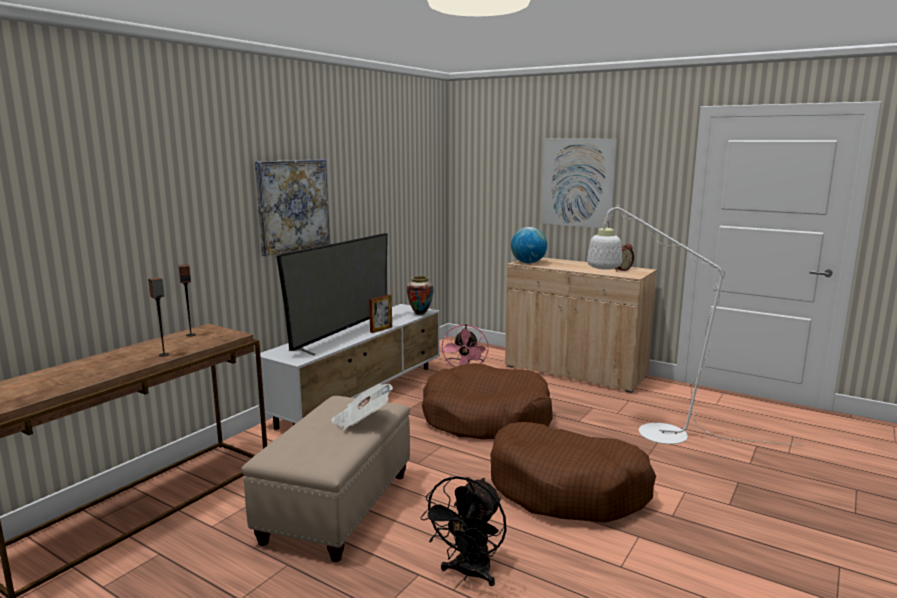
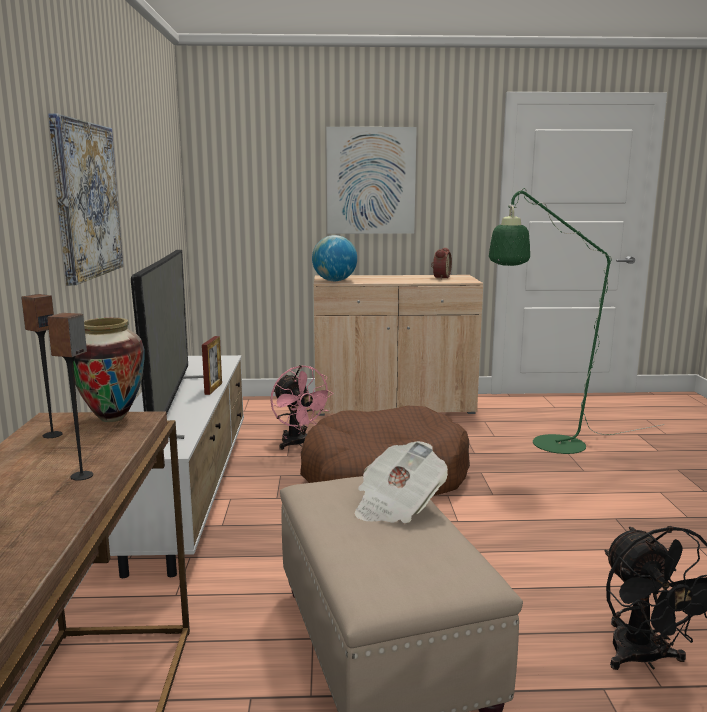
camera: 35 degrees left, 0 degrees up
vase [407,276,434,315] -> vase moved to [74,318,145,422]
brown dog bed [491,422,656,523] -> none
white floor lamp [587,205,800,445] -> green floor lamp [489,188,664,454]

